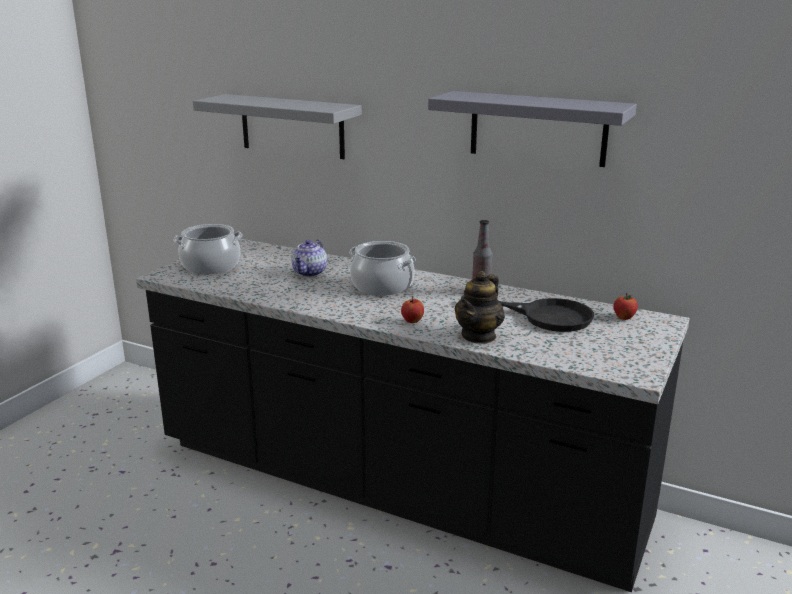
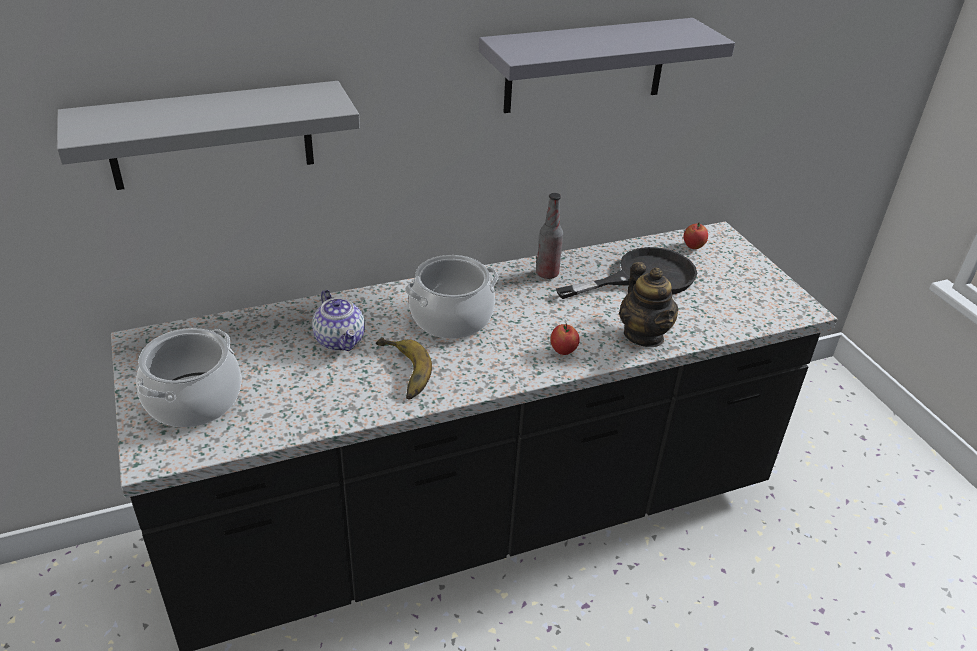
camera: 50 degrees left, 15 degrees up
none -> banana [376,337,432,400]

